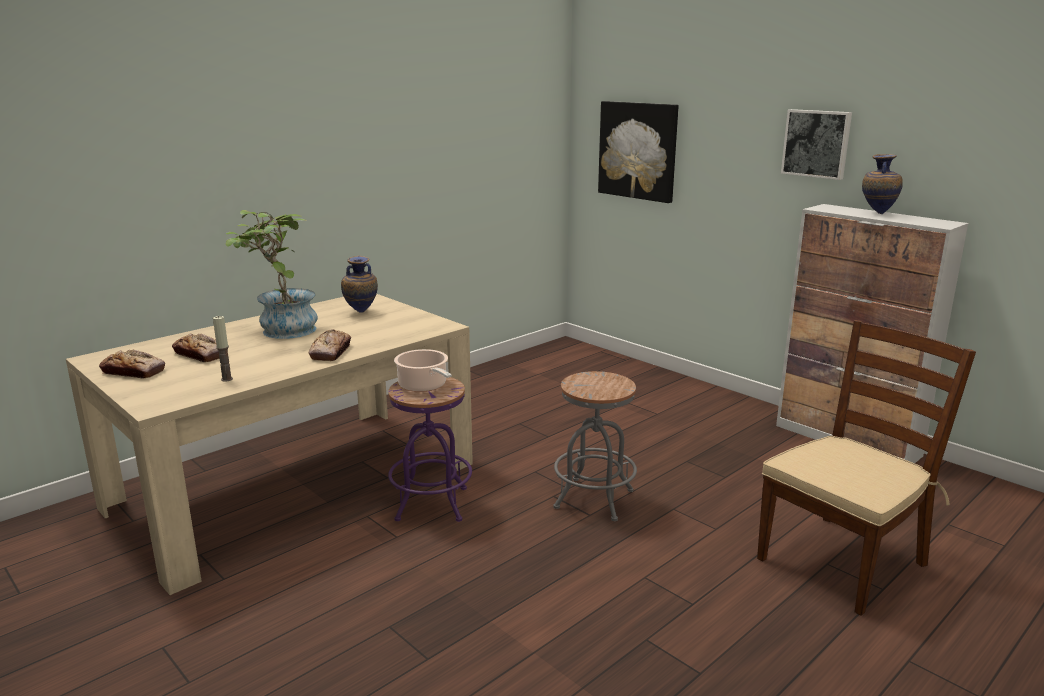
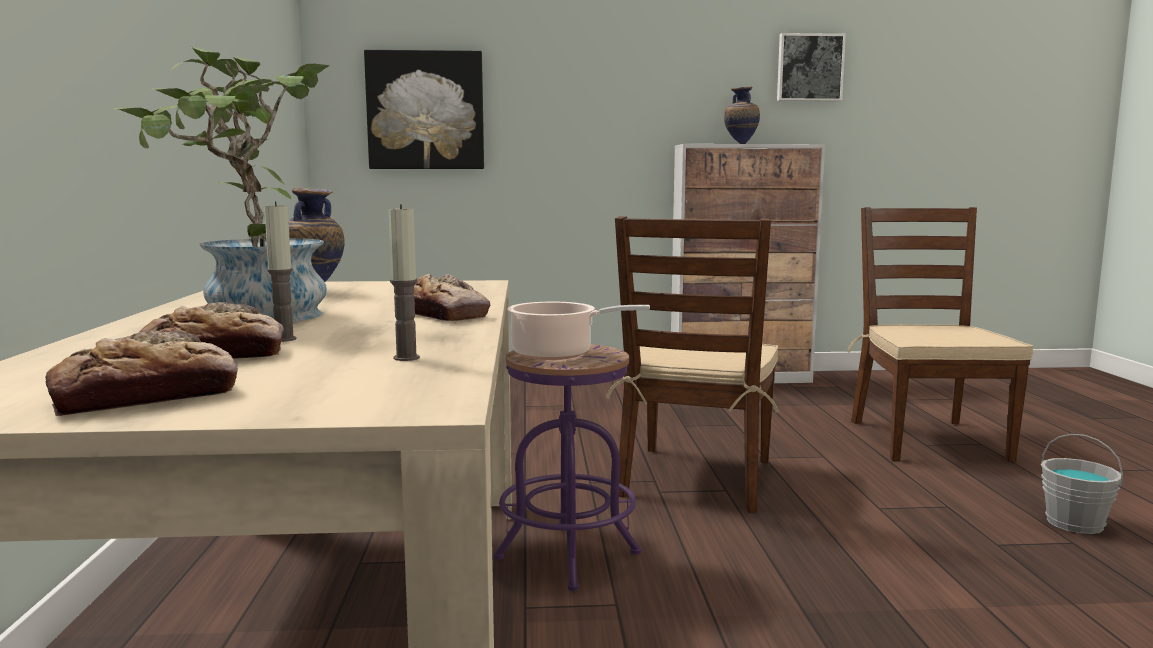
camera: 50 degrees left, 10 degrees down
grey stool [554,371,637,521] -> brown chair [606,216,778,512]
picture [781,109,852,180] -> picture moved to [777,33,846,102]
none -> candle [264,201,297,342]
none -> grey bucket [1041,434,1123,534]

